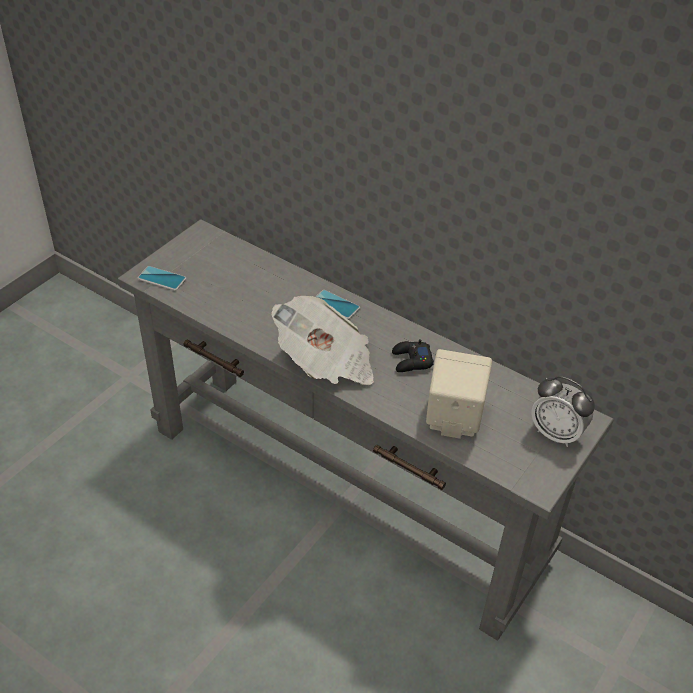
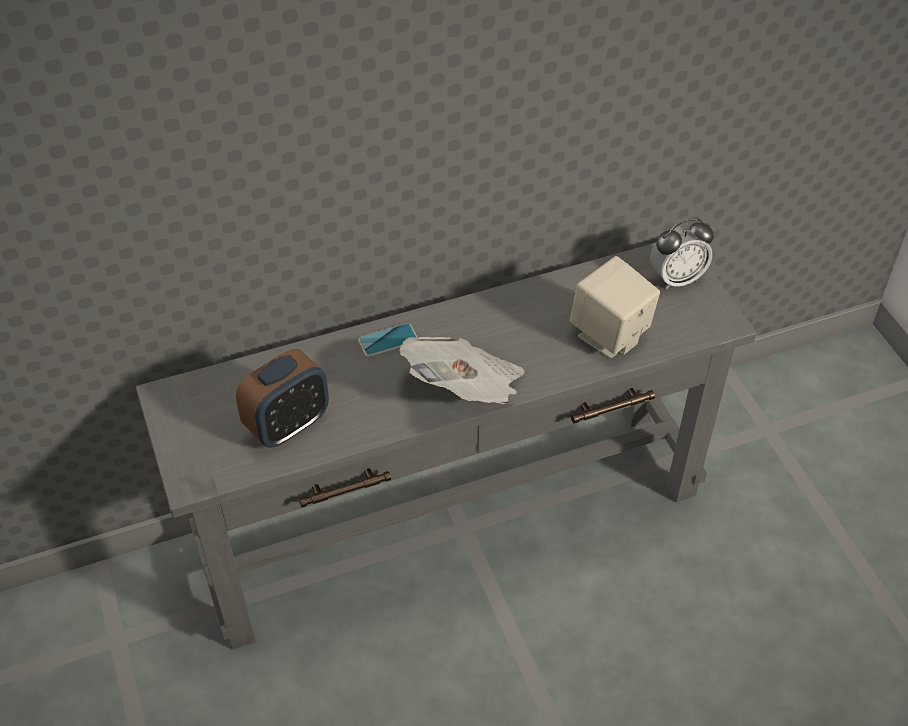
camera: 55 degrees left, 5 degrees up
phone [138,266,186,291] -> none
black game controller [392,339,434,372] -> none
none -> alarm clock [236,349,329,448]

